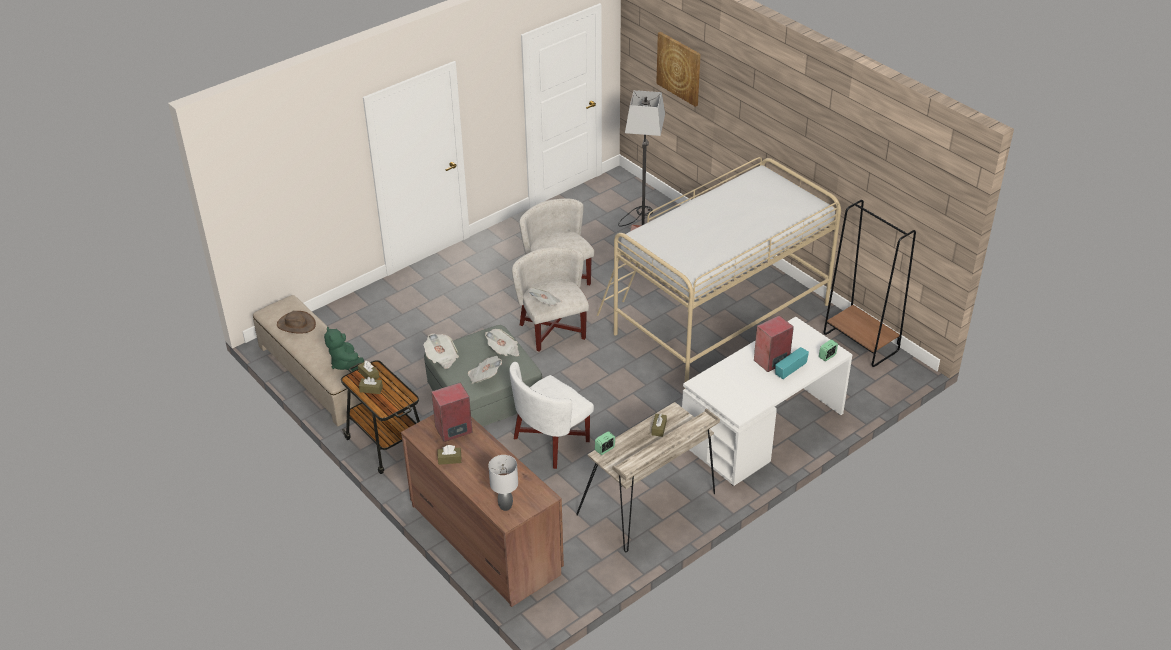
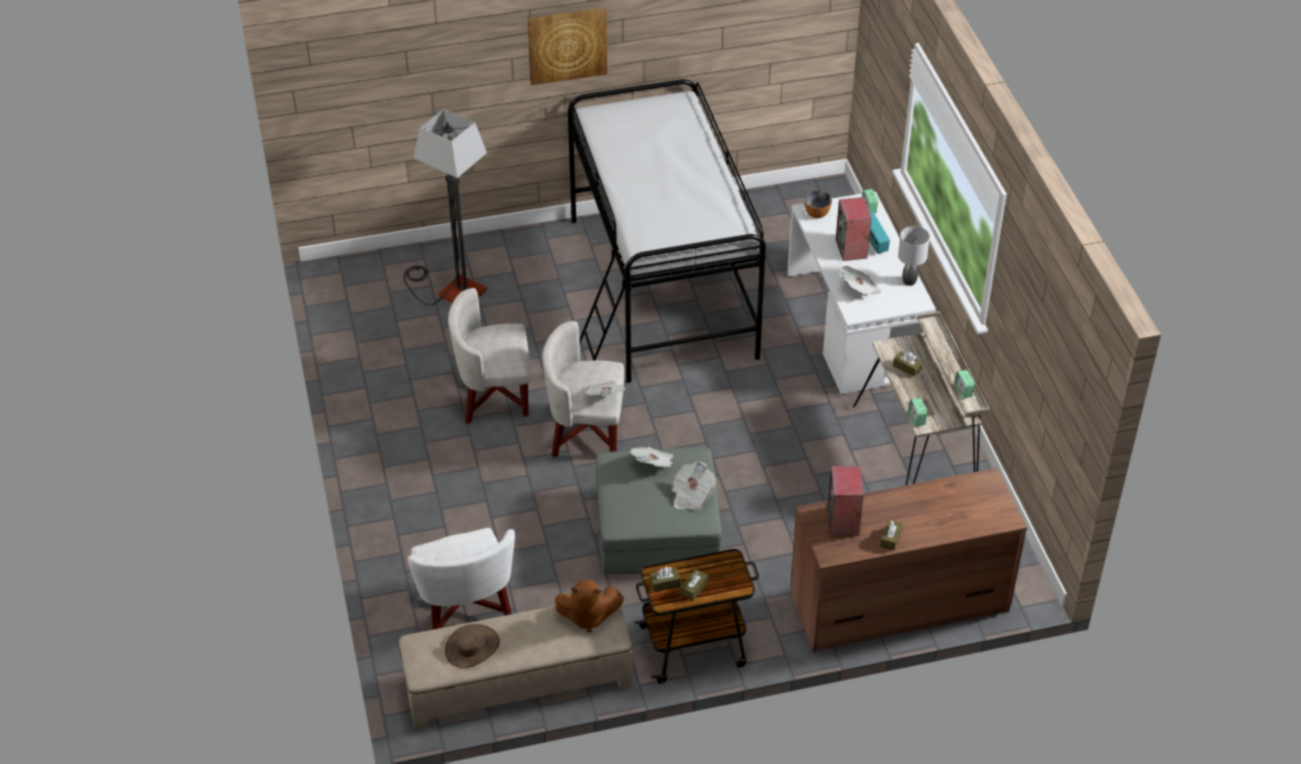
camera: 65 degrees left, 5 degrees up
green plush toy [324,326,364,371] -> brown plush toy [555,579,624,633]
newspaper [423,333,459,369] -> newspaper moved to [839,266,882,295]
grey table lamp [488,455,518,511] -> grey table lamp moved to [898,226,930,286]
white armchair [509,362,594,469] -> white armchair moved to [407,528,515,630]
beige bed [597,157,841,389] -> black bed [568,79,766,383]
picture [656,32,701,107] -> picture moved to [528,8,607,85]
clothes rack [823,200,916,367] -> none
none -> bowl [804,191,832,218]
none -> alarm clock [954,370,975,399]

